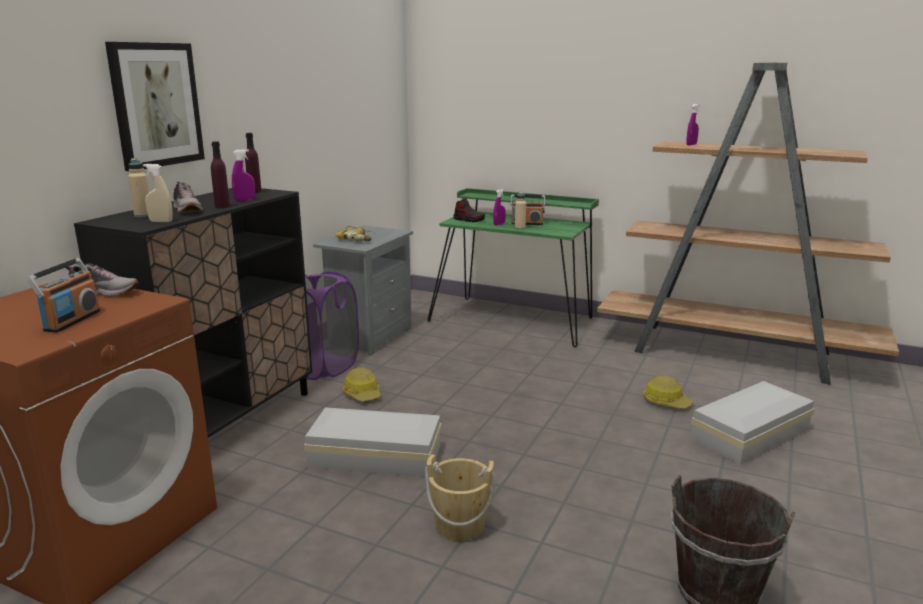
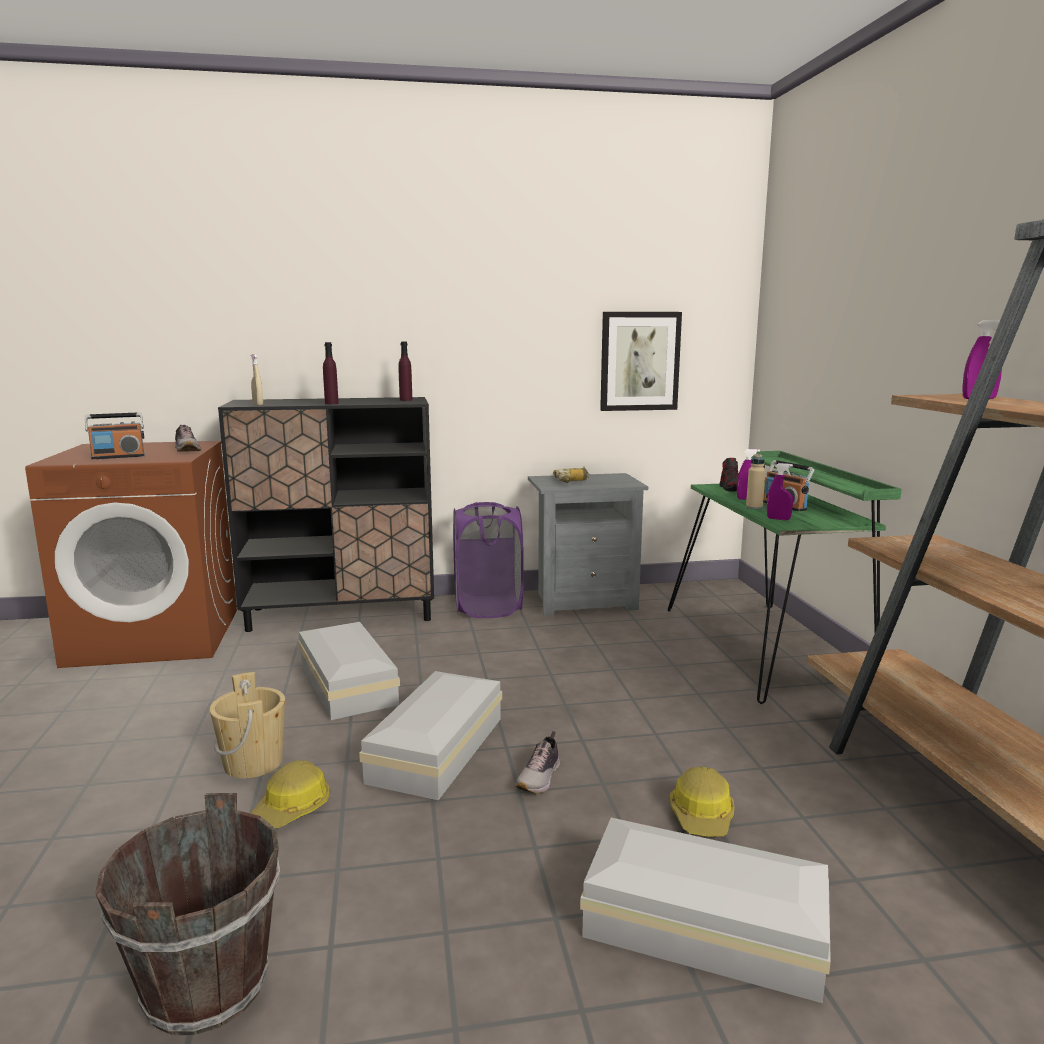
camera: 55 degrees right, 5 degrees down
picture [105,42,205,171] -> picture moved to [600,312,682,411]
beige bottle [128,158,149,217] -> none
shoe [173,182,203,213] -> shoe moved to [515,731,560,793]
purple spray bottle [232,149,255,201] -> purple spray bottle moved to [767,463,793,520]
hard hat [342,367,381,401] -> hard hat moved to [251,760,329,828]
none -> white storage box [359,671,502,800]

